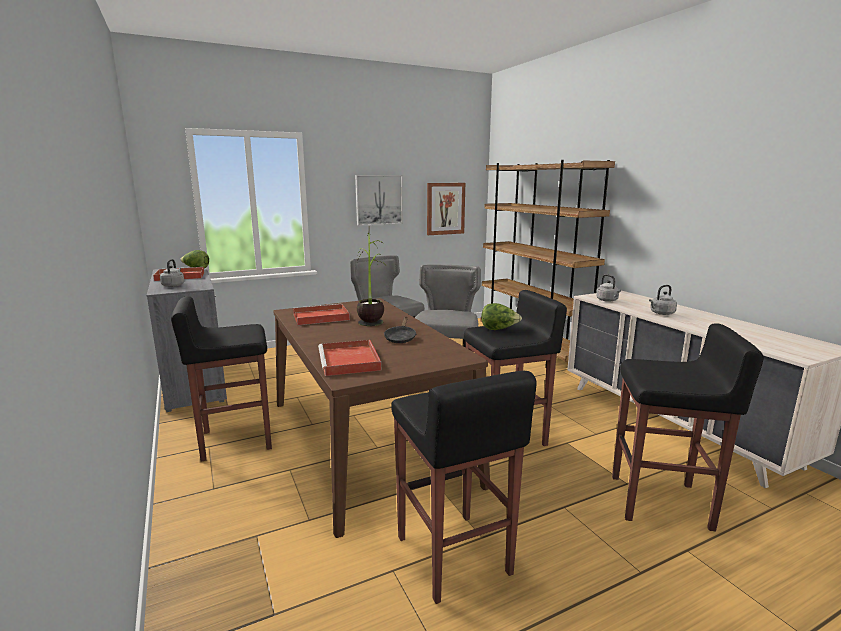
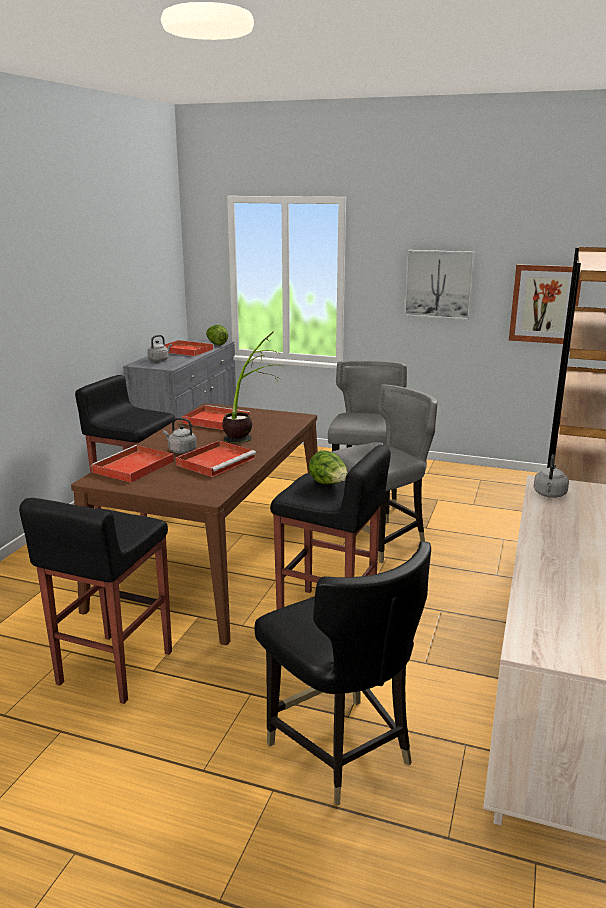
camera: 45 degrees right, 5 degrees up
black frying pan [384,317,416,343] -> red tray [176,441,256,477]
black stool [612,323,764,531] -> black chair [254,541,431,805]
grey kettle [649,285,677,315] -> grey kettle moved to [163,418,197,454]

